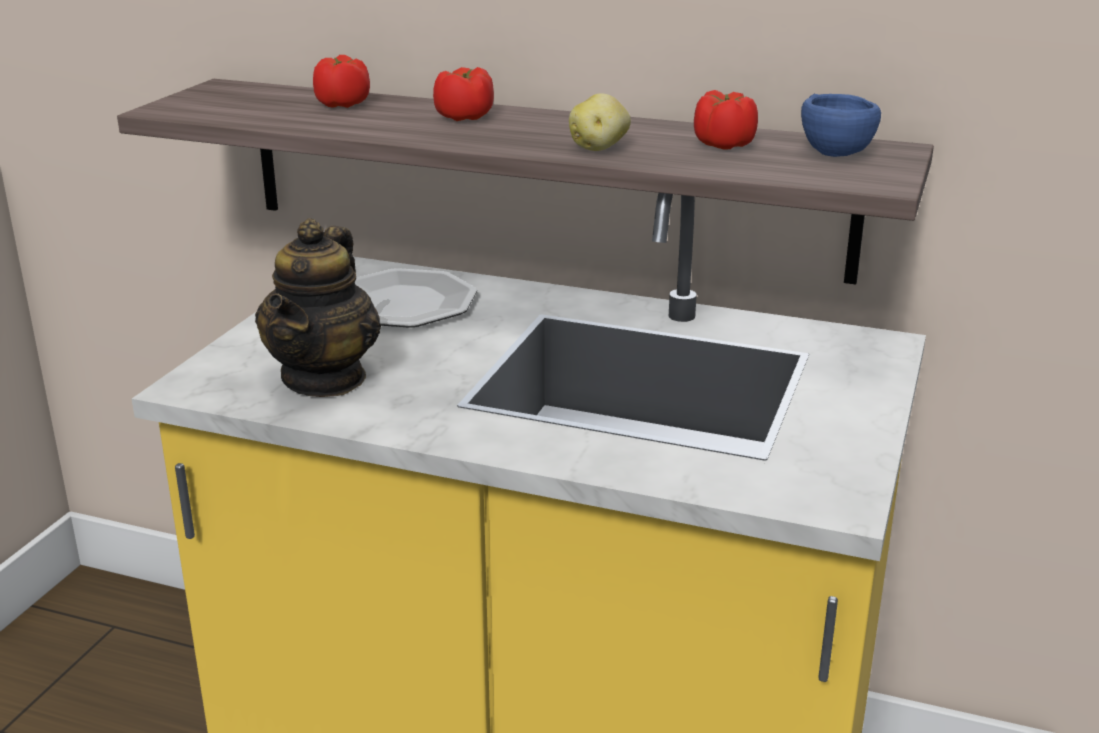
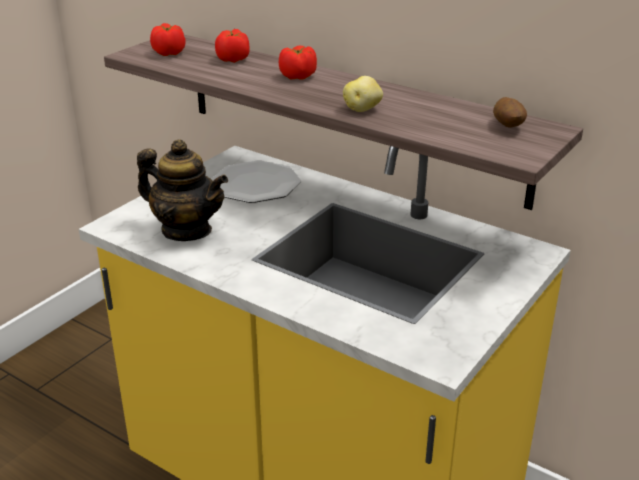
camera: 15 degrees right, 5 degrees up
teapot [255,218,381,397] -> teapot turned 90 degrees counterclockwise [137,139,228,241]
tomato [694,90,758,150] -> tomato moved to [150,23,186,56]
blue cup [801,94,881,157] -> potato [493,97,527,128]

